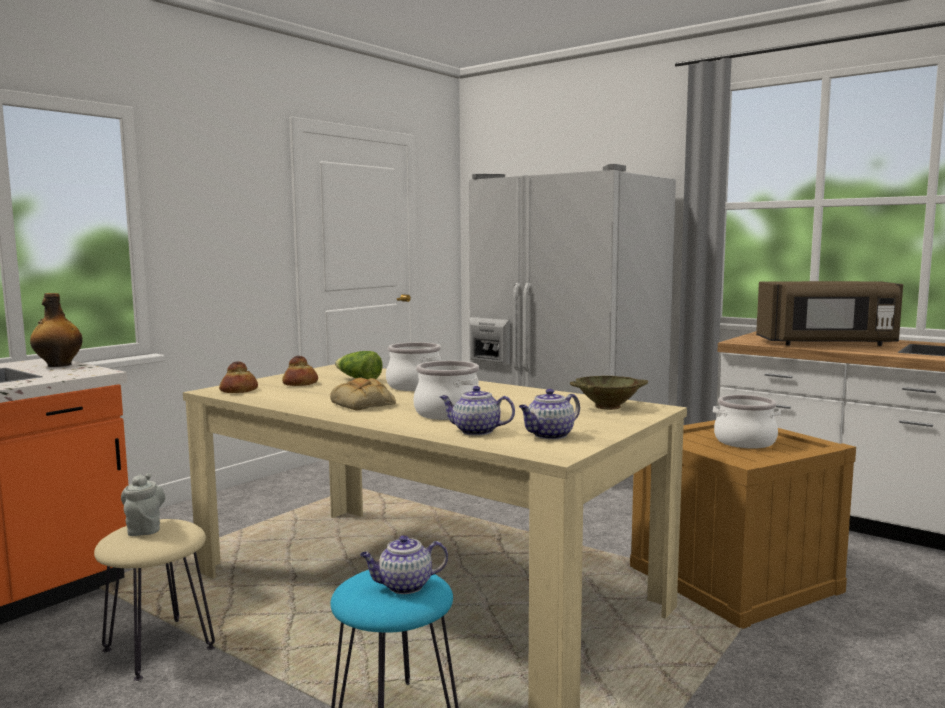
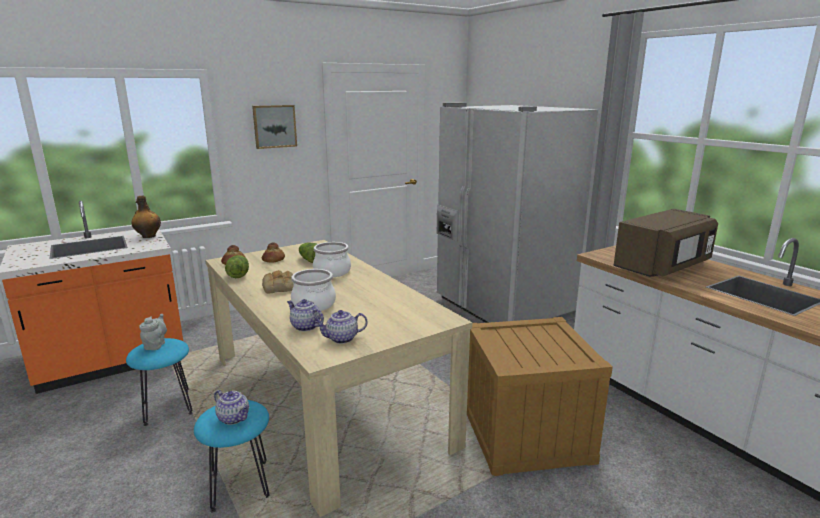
camera: 20 degrees right, 10 degrees up
beige stool [94,519,215,681] -> turquoise stool [126,338,193,426]
teapot [360,535,448,594] -> teapot turned 150 degrees counterclockwise [214,390,249,425]
beige bowl [570,376,648,410] -> none
cooking pot [713,395,781,449] -> none
brown microwave [756,281,903,346] -> brown microwave turned 60 degrees counterclockwise [613,209,718,277]
none -> lettuce [225,255,249,278]
none -> picture [252,105,297,149]

